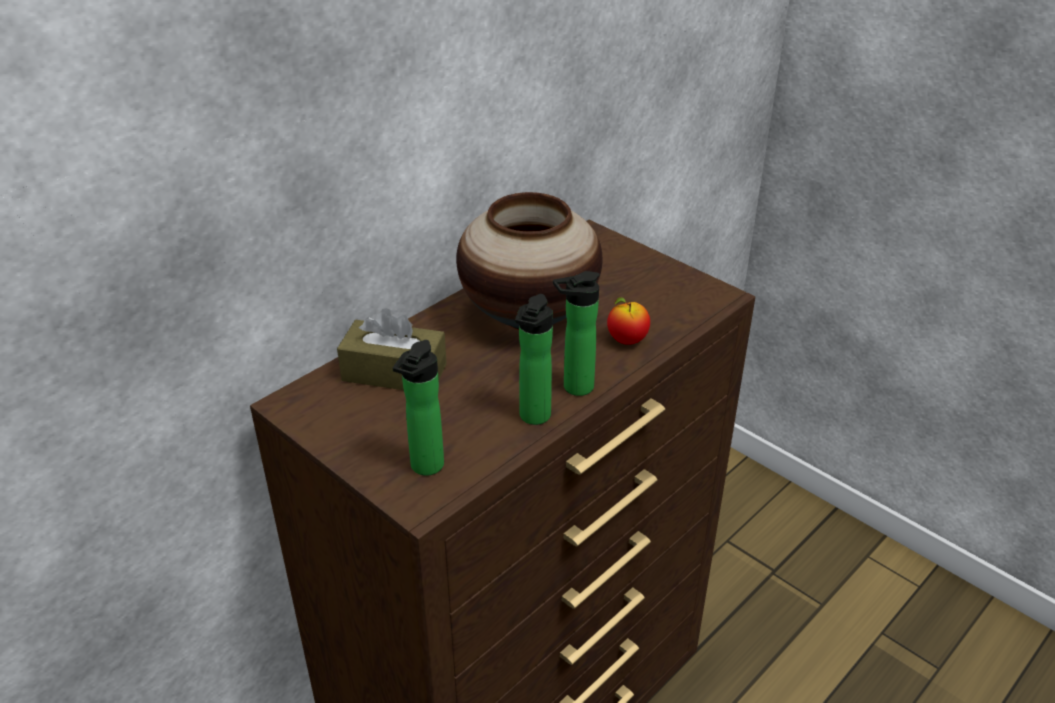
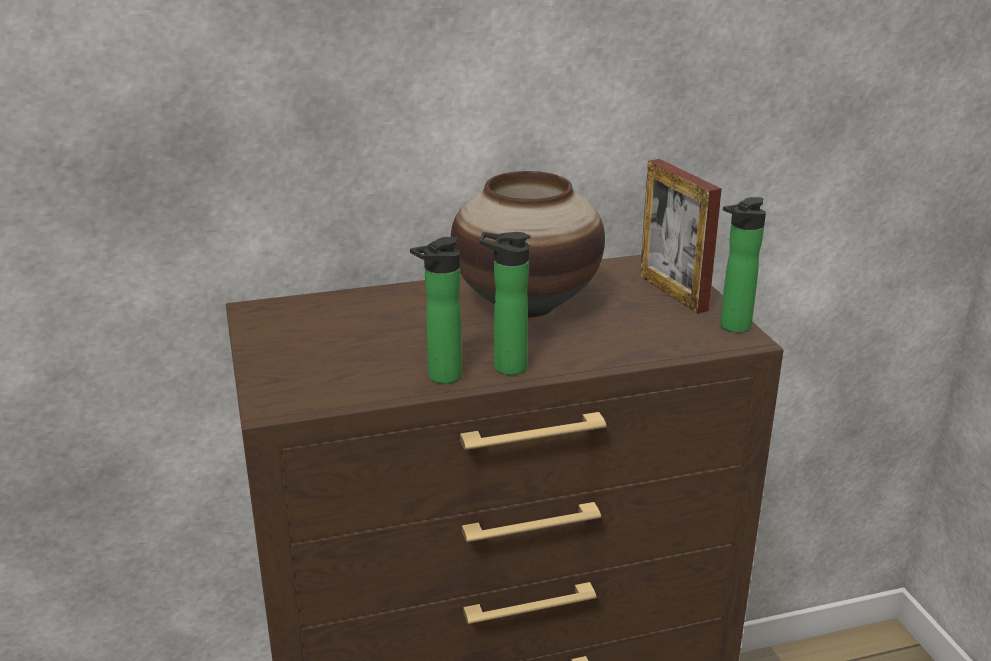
camera: 30 degrees right, 10 degrees down
brown tissue box [337,308,447,390] -> none
bottle [393,340,444,476] -> bottle moved to [720,197,766,333]
apple [607,297,650,345] -> none
none -> picture frame [640,159,722,314]

